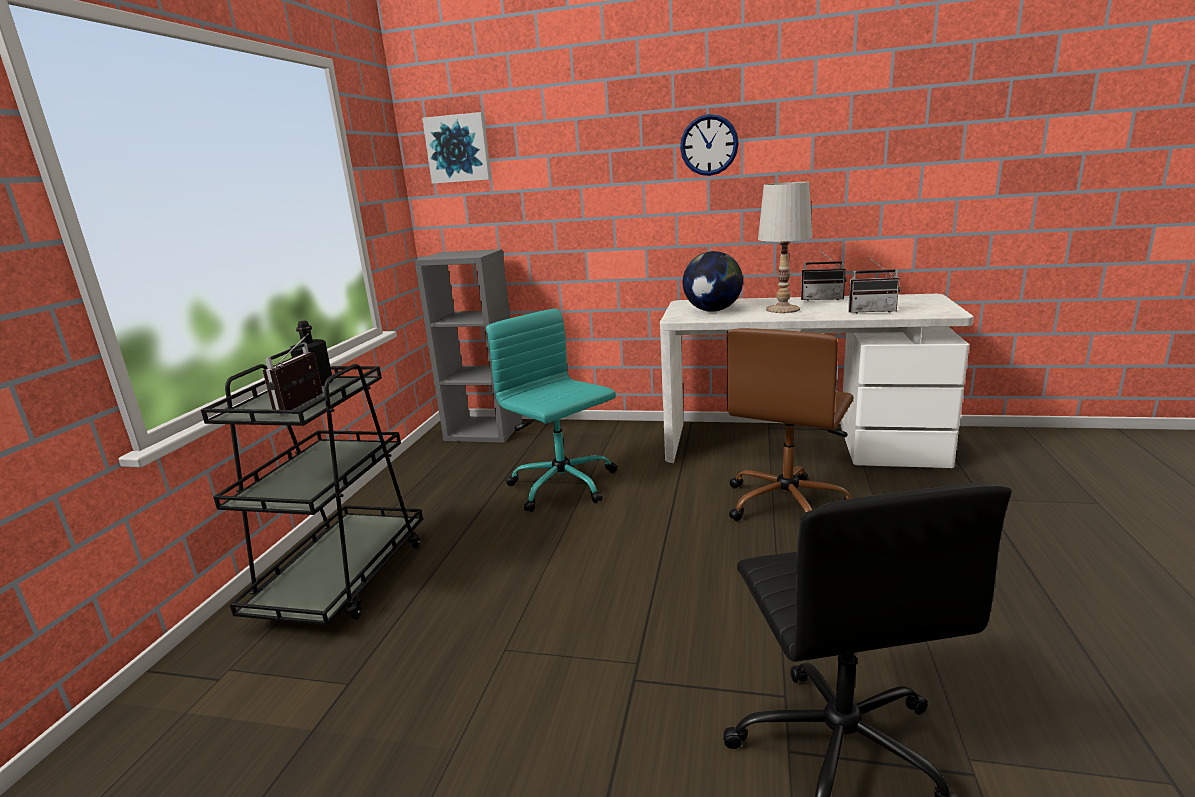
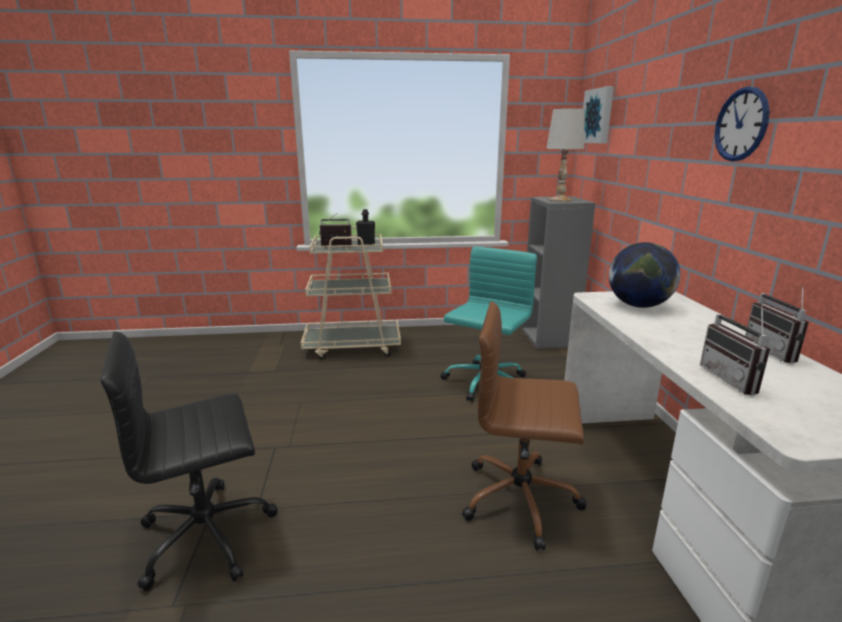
camera: 70 degrees right, 0 degrees up
black cart [201,364,423,625] -> beige cart [301,226,401,360]
white table lamp [758,182,812,313] -> white table lamp moved to [546,108,585,202]

